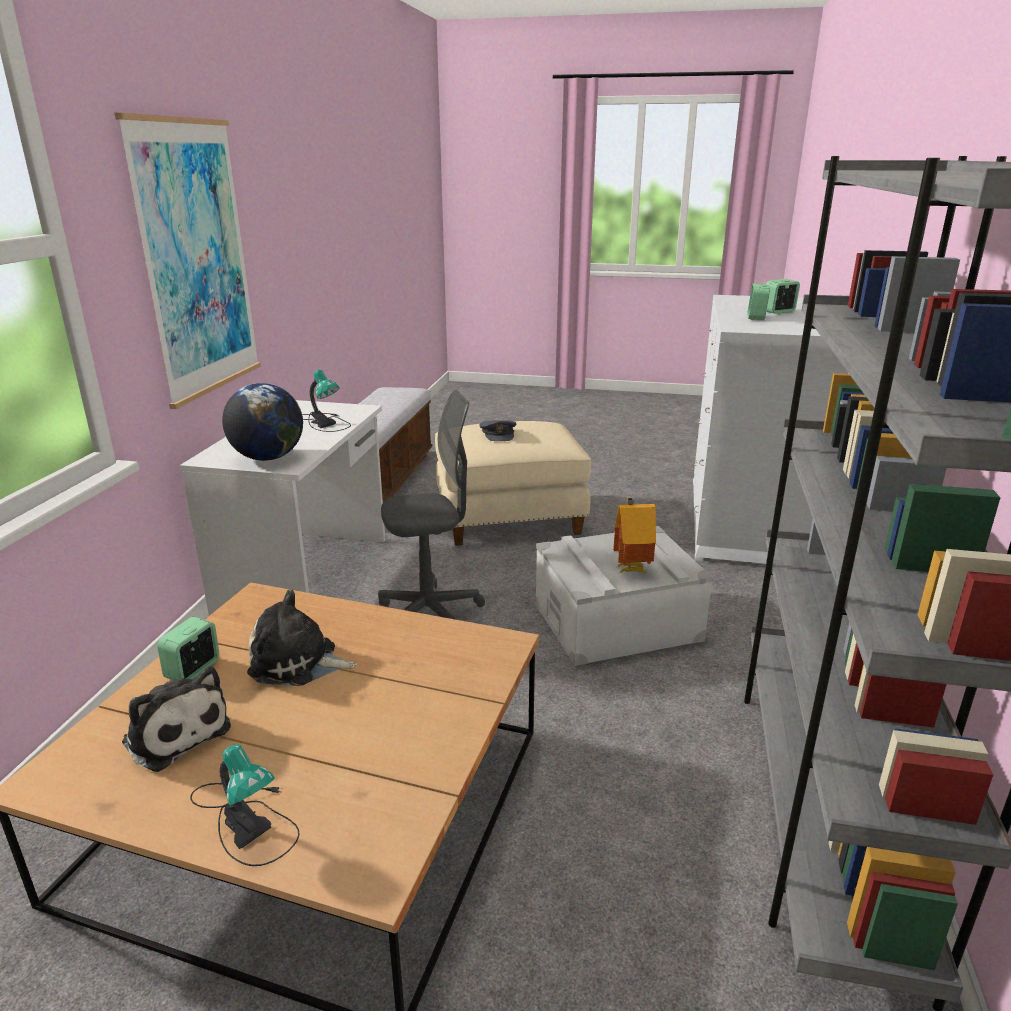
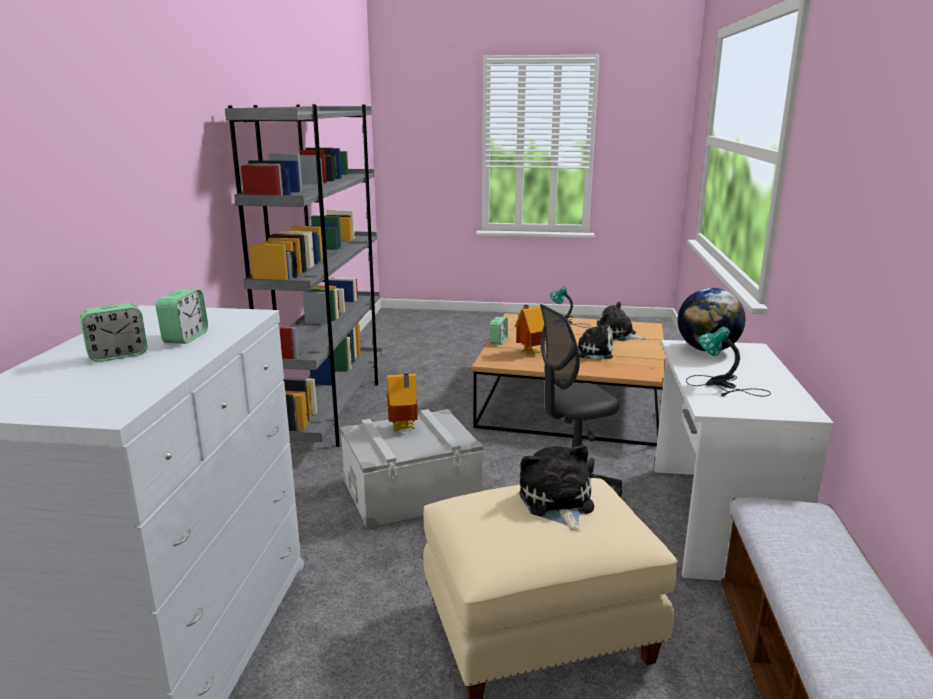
camera: 175 degrees right, 5 degrees down
picture [115,113,261,409] -> none
alarm clock [157,617,219,680] -> alarm clock moved to [490,317,508,345]
grey cap [479,420,516,441] -> plush toy [519,444,594,532]
none -> toy house [515,305,546,356]

